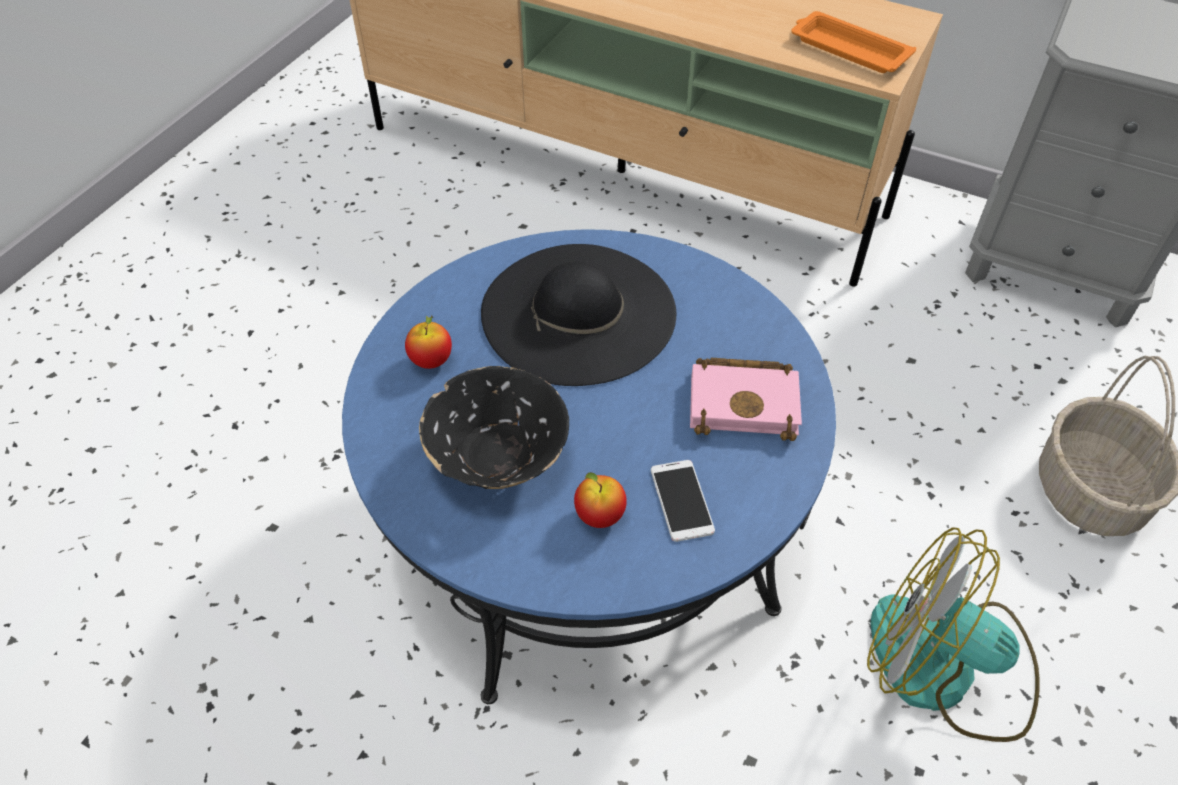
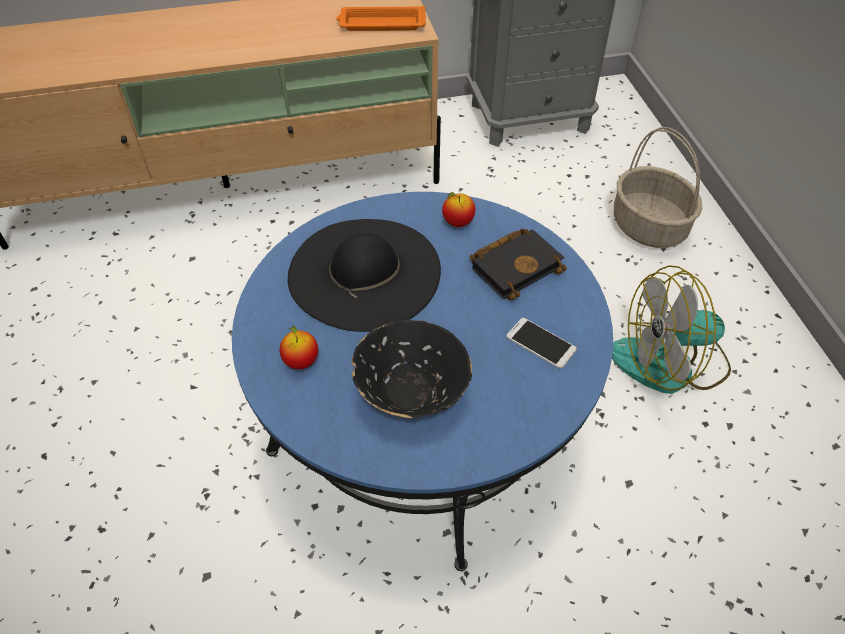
camera: 40 degrees left, 0 degrees up
apple [574,473,627,528] -> apple moved to [442,192,475,227]
pink book [690,358,802,441] -> black book [470,228,567,300]

